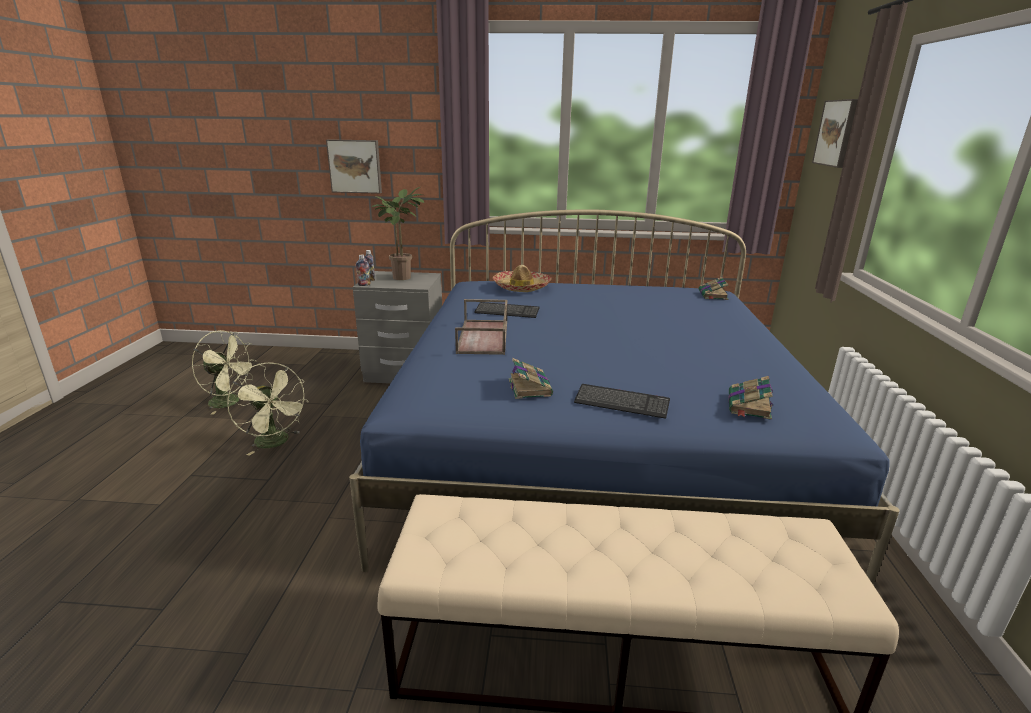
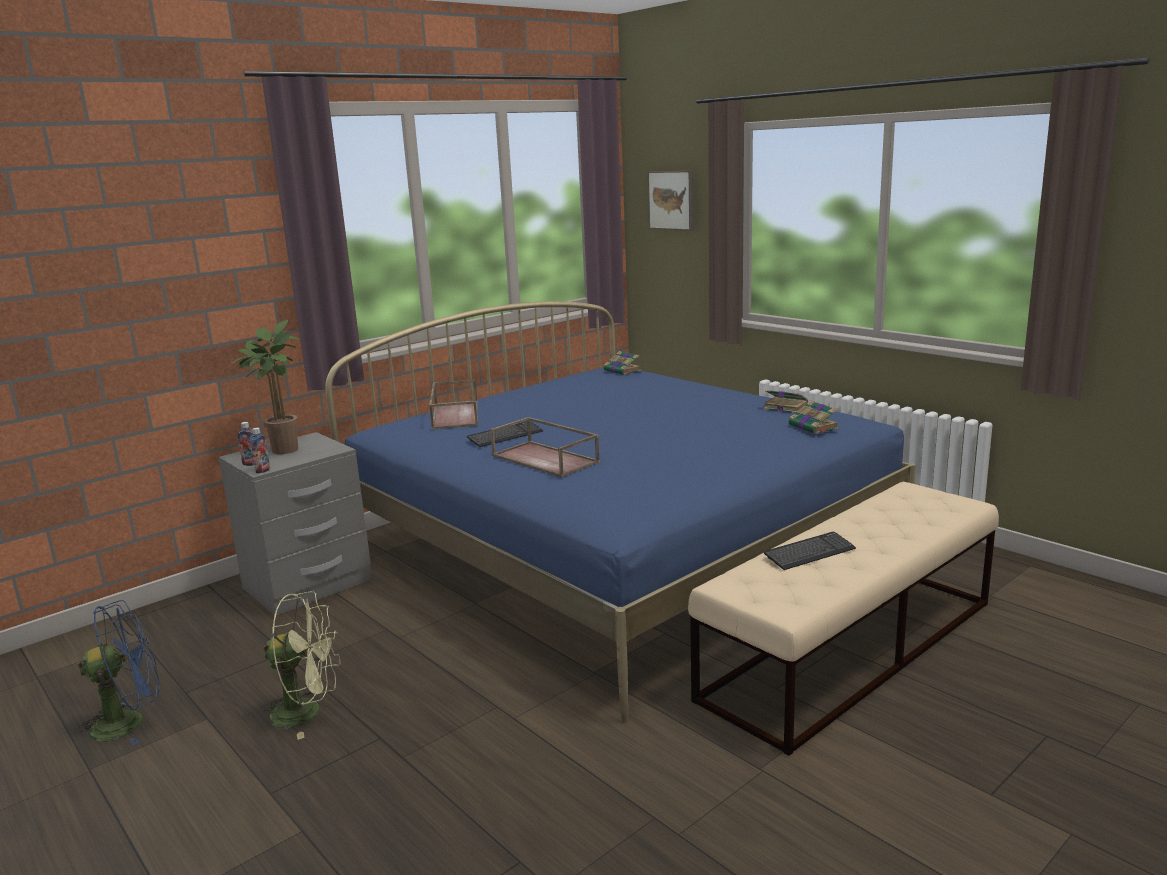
camera: 45 degrees left, 5 degrees down
green fan [192,330,257,415] -> blue fan [74,600,160,745]
picture [326,139,382,194] -> none
hat [493,265,551,292] -> brown tray [429,380,478,429]
book [509,358,553,399] -> book moved to [764,390,808,413]
keyboard [574,384,670,419] -> keyboard moved to [764,532,856,570]

